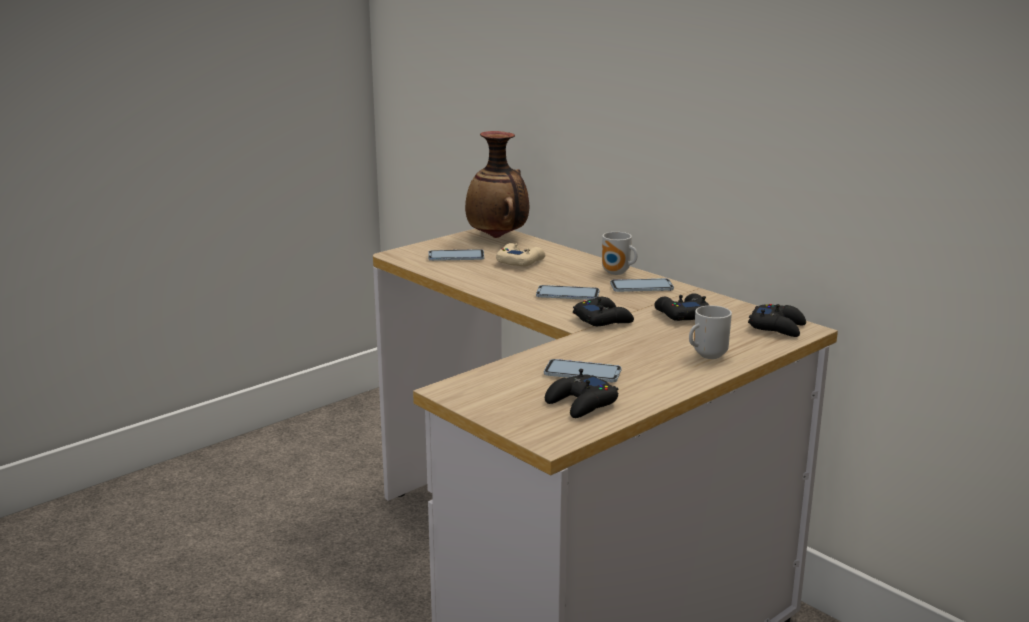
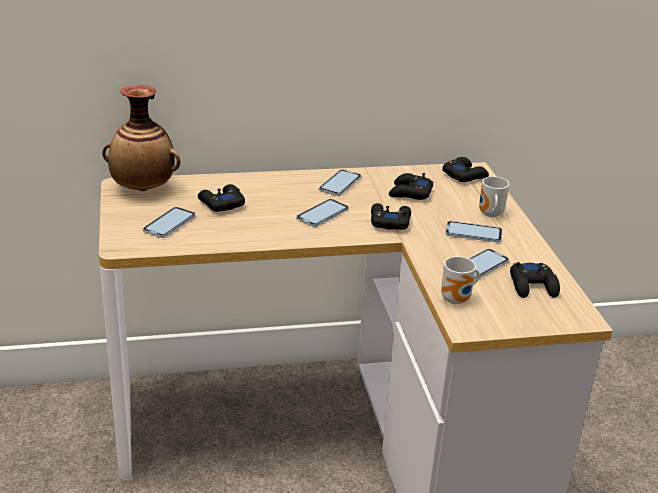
camera: 60 degrees left, 10 degrees up
beige game controller [496,243,545,266] -> black game controller [198,184,245,212]
mug [602,232,638,275] -> mug moved to [441,256,479,304]
none -> phone [445,221,502,242]

